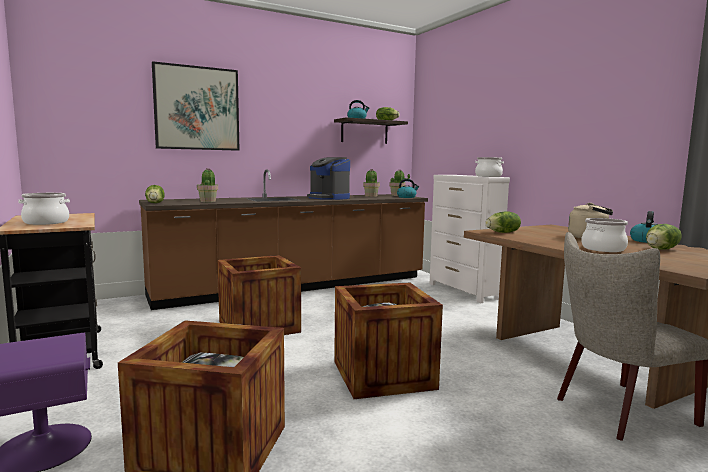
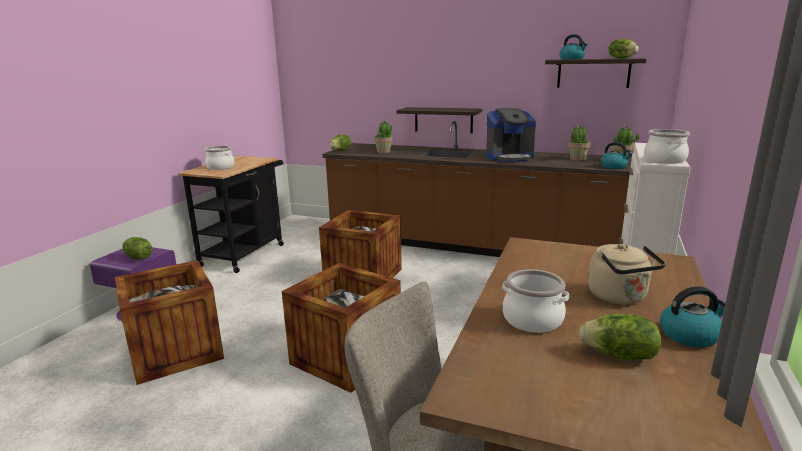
camera: 50 degrees right, 10 degrees up
picture [152,61,240,151] -> none
coffee machine [307,157,350,200] -> coffee machine turned 105 degrees counterclockwise [486,108,536,162]
lettuce [485,211,521,233] -> lettuce moved to [122,237,152,259]
none -> shelf [397,107,482,134]

